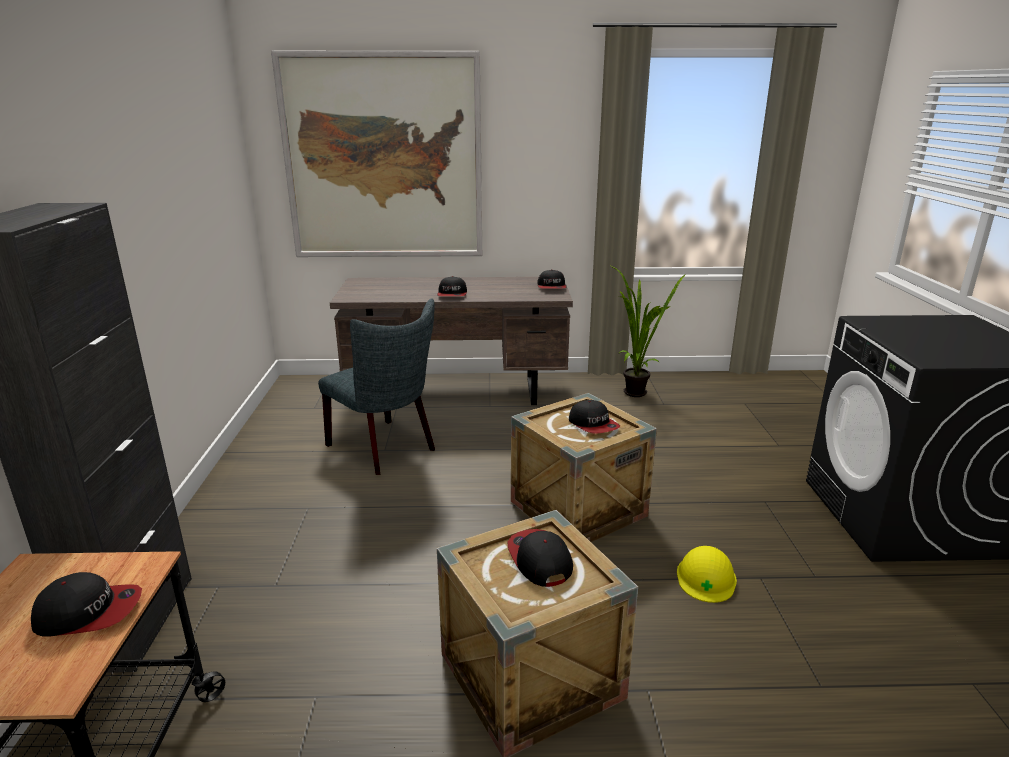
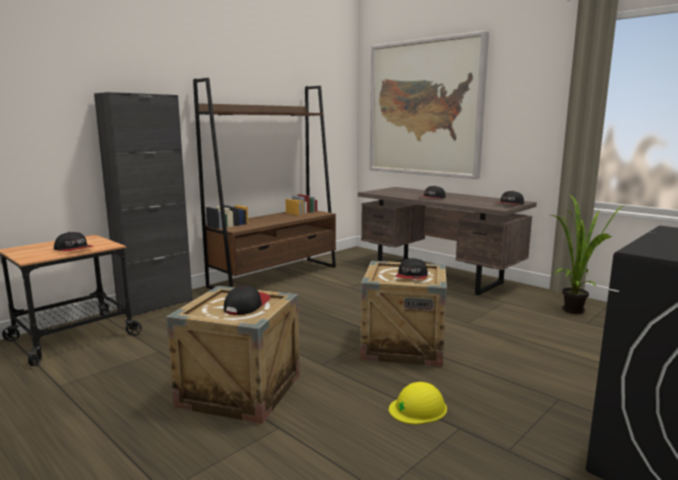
camera: 45 degrees right, 10 degrees down
grey chair [318,298,435,475] -> none
none -> brown bookcase [193,78,336,289]

